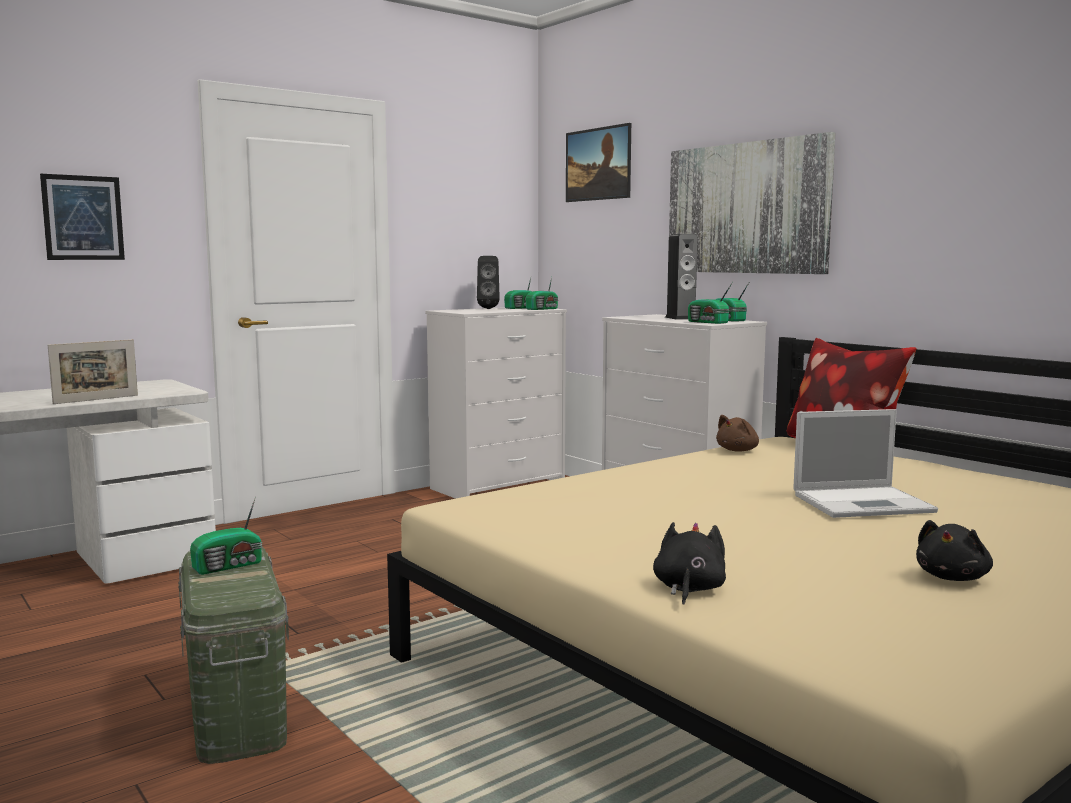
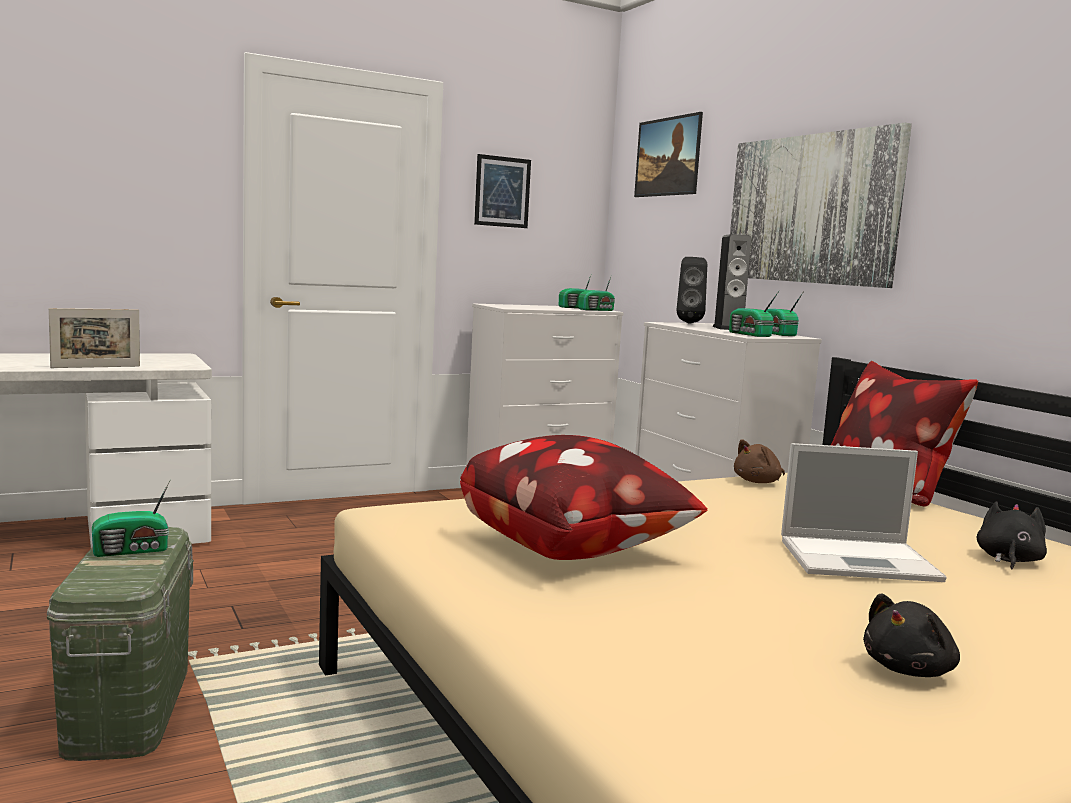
camera: 10 degrees right, 0 degrees up
picture [40,174,125,260] -> picture moved to [474,154,531,228]
black speaker [477,256,500,309] -> black speaker moved to [677,257,707,323]
black plush toy [653,522,726,605] -> black plush toy moved to [977,501,1047,570]
none -> pillow [460,435,708,560]

